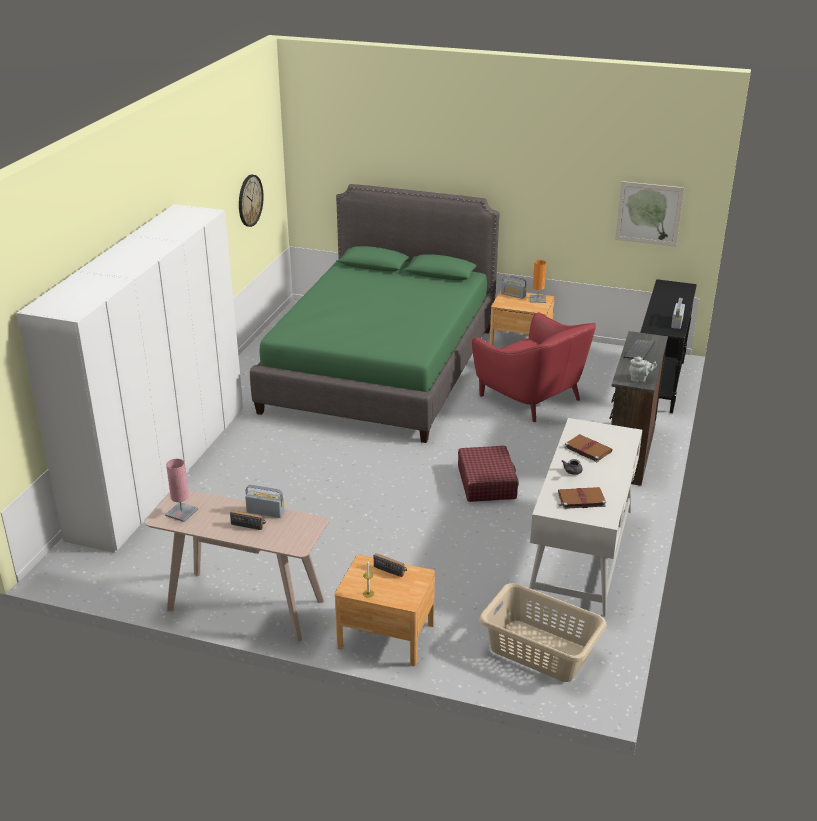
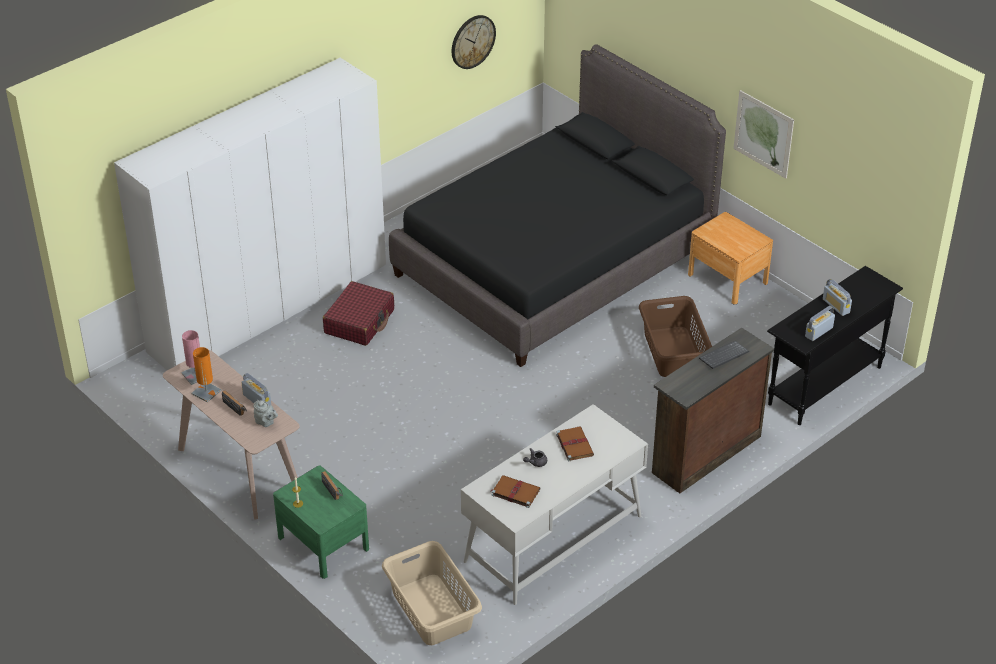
camera: 30 degrees right, 10 degrees up
green bed [250,184,500,443] -> black bed [389,44,726,367]
brown nightstand [335,555,435,666] -> green nightstand [273,466,369,579]
red suitcase [458,445,519,502] -> red suitcase moved to [323,281,394,346]
red armchair [472,312,596,422] -> brown laundry basket [639,296,712,377]
radio [501,275,527,299] -> radio moved to [823,279,852,316]
orange table lamp [530,260,547,303] -> orange table lamp moved to [191,347,222,402]
picture [615,181,684,247] -> picture moved to [734,90,794,179]
grey teapot [629,357,657,382] -> grey teapot moved to [253,400,278,427]

